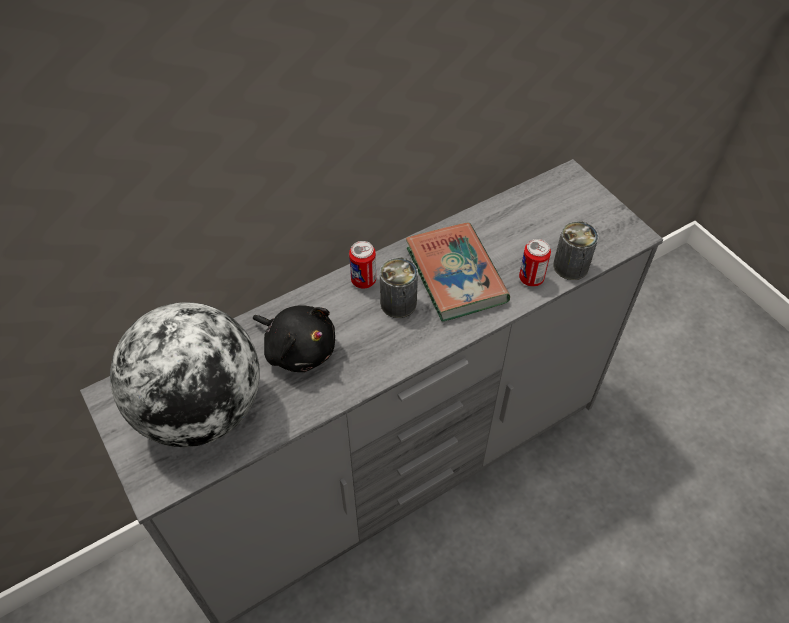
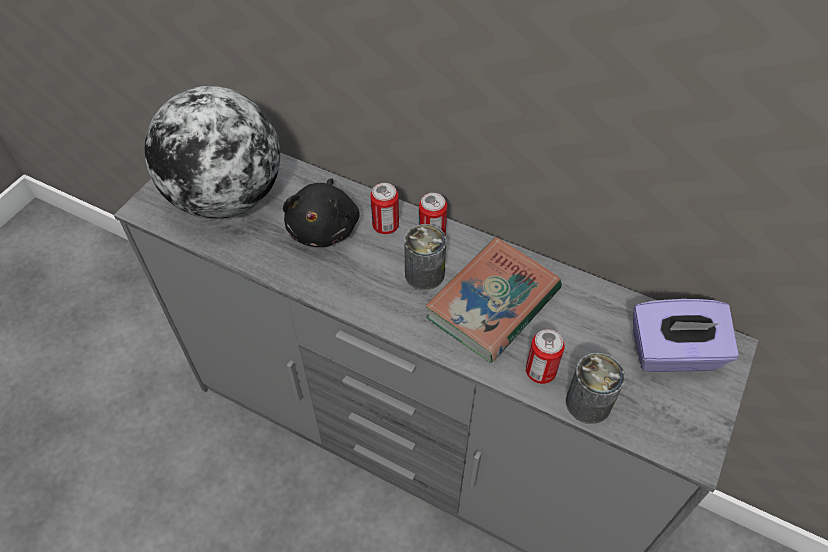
camera: 60 degrees right, 0 degrees up
none -> can [370,183,399,234]
none -> purple tissue box [633,299,739,372]

